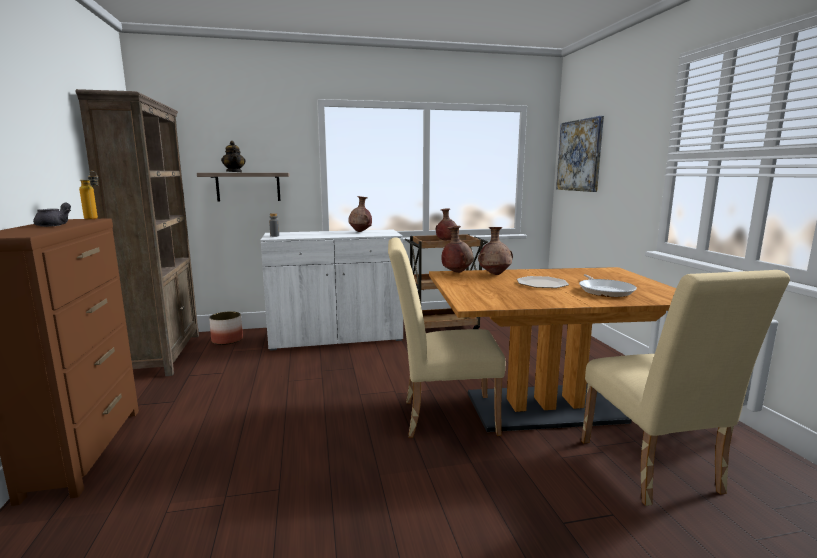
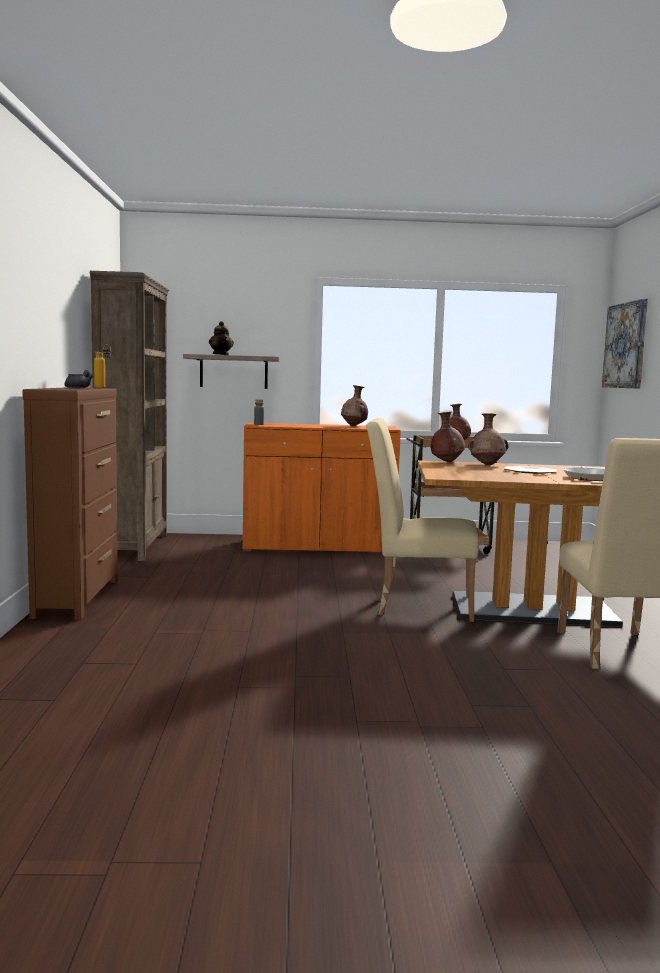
camera: 10 degrees right, 5 degrees down
planter [209,311,243,345] -> none
white cabinet [261,229,403,351] -> orange cabinet [243,423,401,552]

